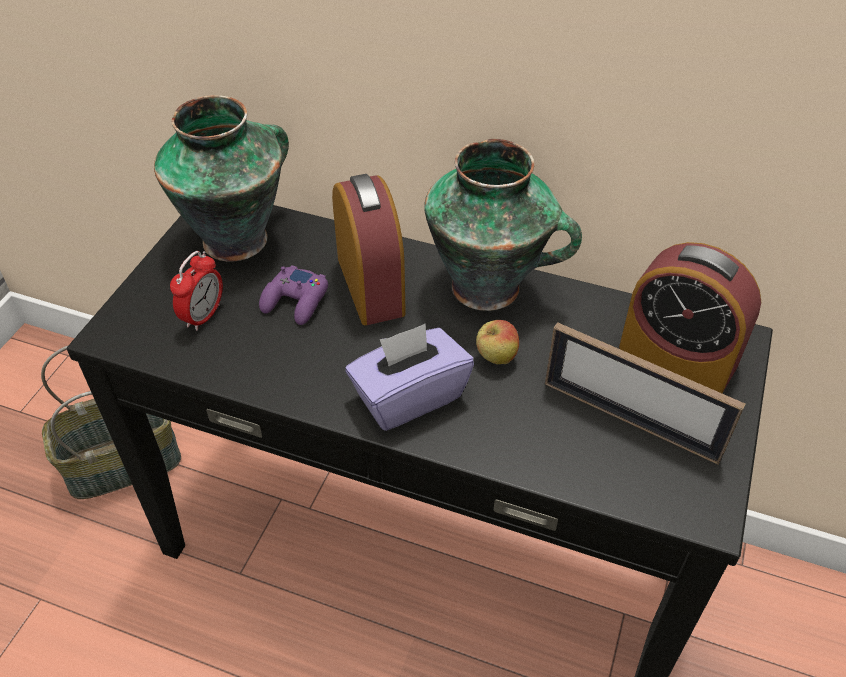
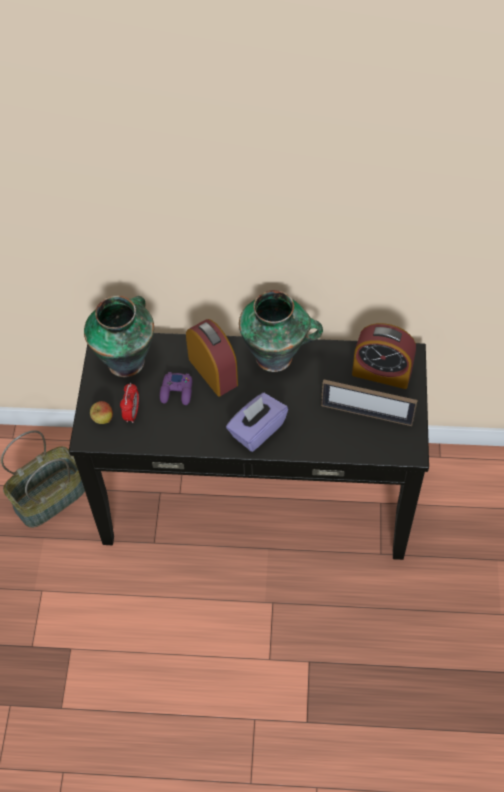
camera: 15 degrees left, 10 degrees up
apple [476,320,519,364] -> apple moved to [90,401,113,424]

